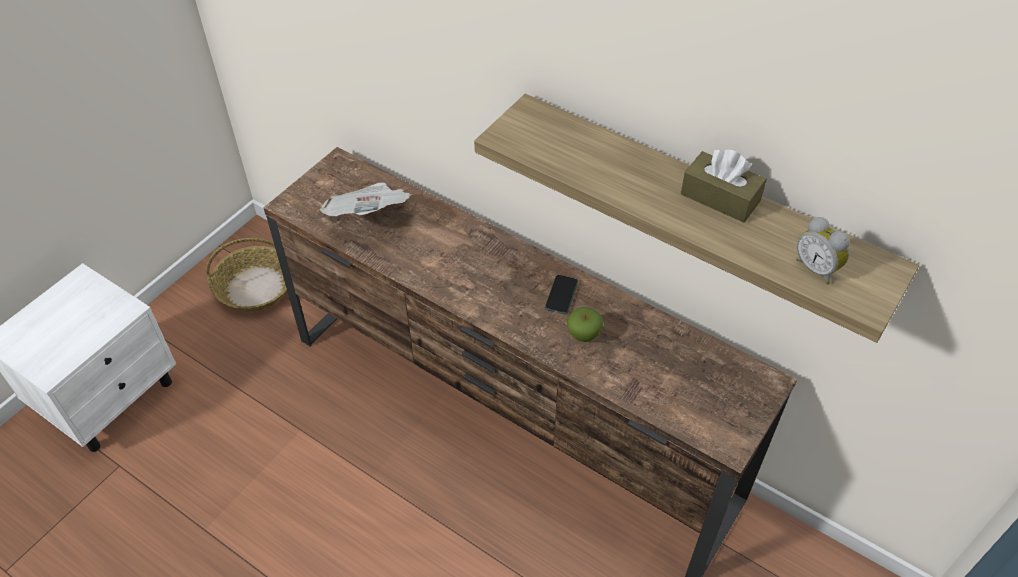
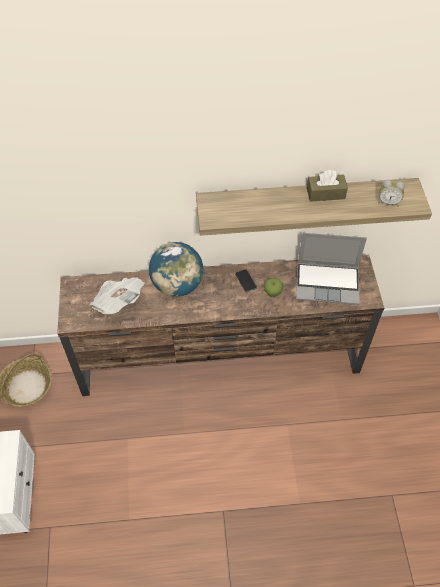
camera: 40 degrees left, 5 degrees up
none -> globe [149,242,203,297]
none -> laptop [296,233,367,305]

